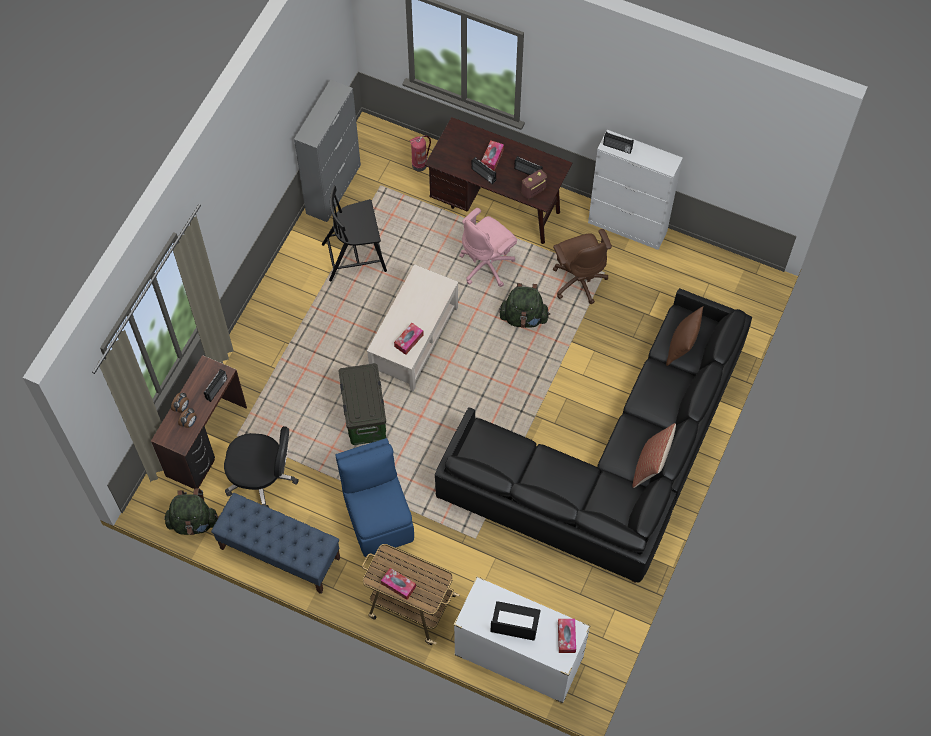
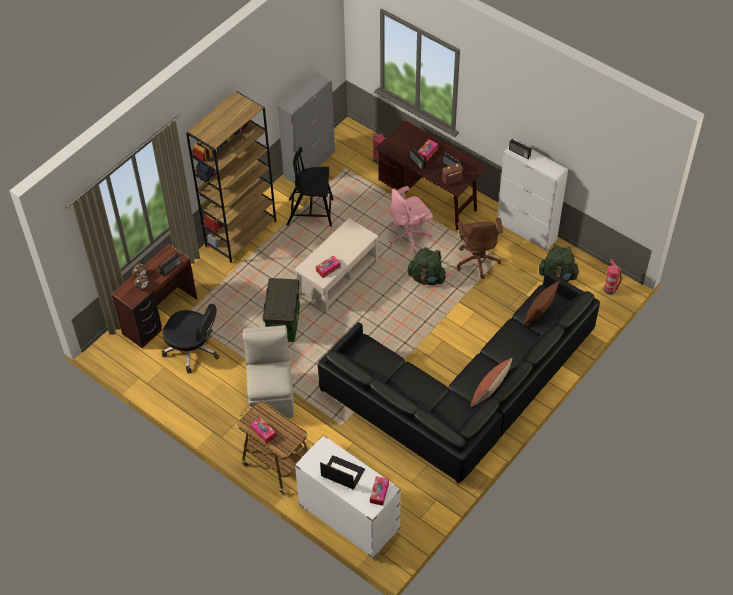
camera: 15 degrees right, 10 degrees down
green backpack [164,488,219,535] -> green backpack moved to [539,245,580,282]
blue bench [211,493,340,594] -> none
blue chair [335,438,414,557] -> beige chair [243,325,294,418]
none -> brown bookcase [186,91,276,263]
none -> fire extinguisher [604,258,621,295]

